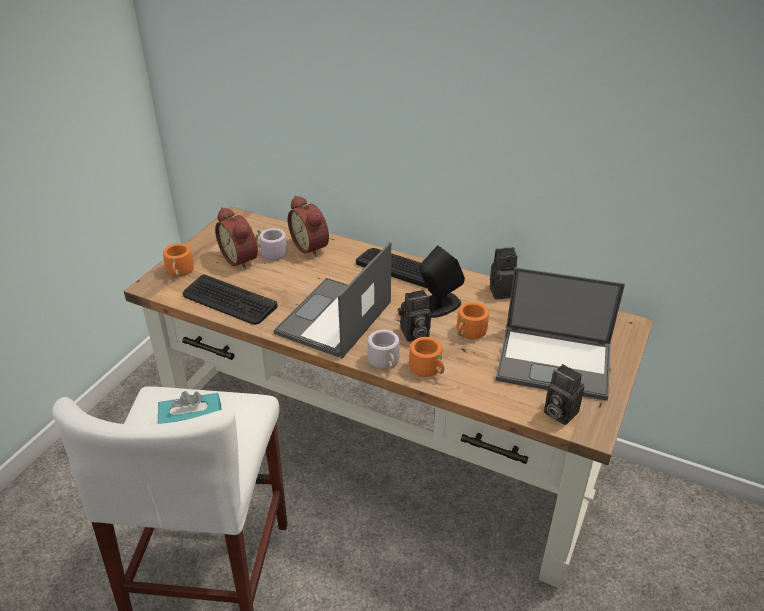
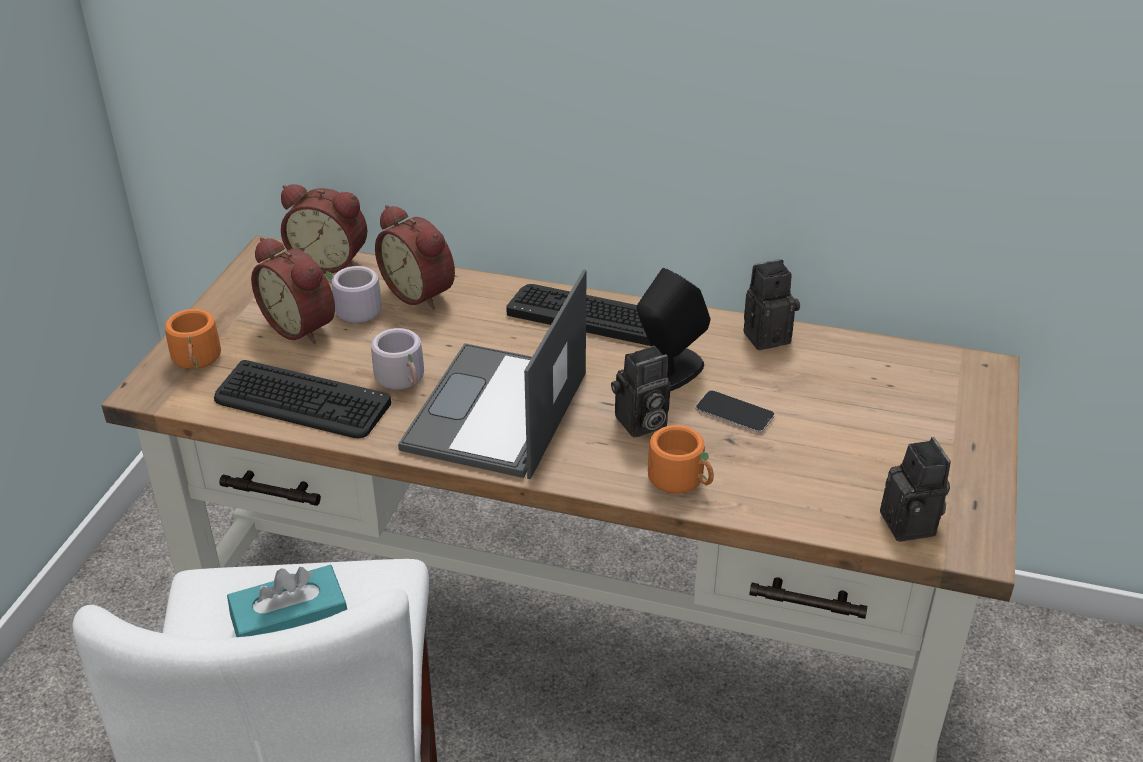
camera: 10 degrees left, 0 degrees up
grey mug [367,330,400,369] -> grey mug moved to [371,328,424,390]
orange mug [457,302,497,340] -> phone [696,390,775,433]
laptop [495,267,625,401] -> none
camera [544,364,584,425] -> camera turned 135 degrees counterclockwise [880,437,951,542]
none -> alarm clock [281,184,367,274]

